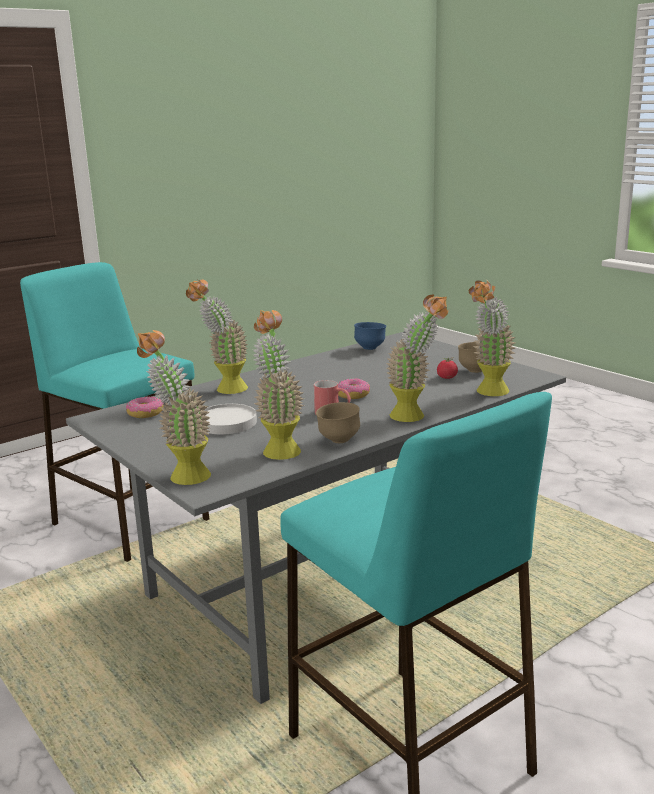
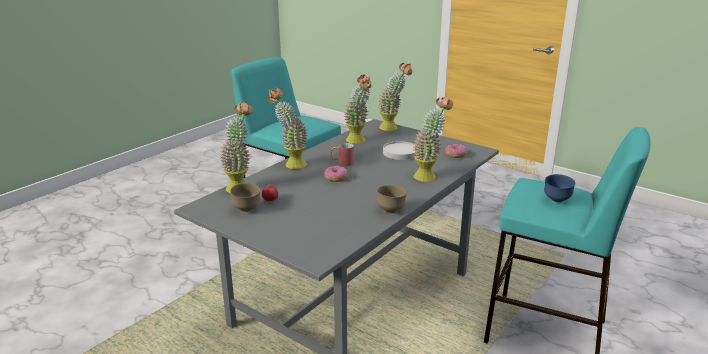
camera: 165 degrees right, 5 degrees up
brown bowl [316,402,360,443] -> brown bowl moved to [377,185,407,213]
blue bowl [354,322,386,350] -> blue bowl moved to [544,174,575,202]

